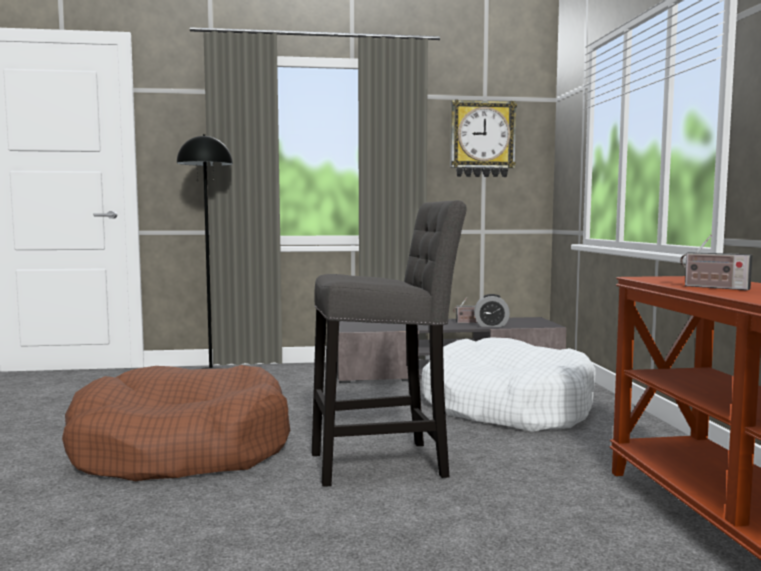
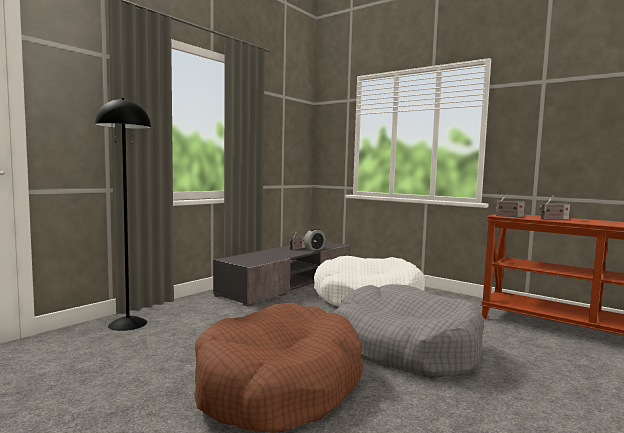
camera: 45 degrees left, 0 degrees up
grey stool [312,200,467,487] -> grey dog bed [334,284,484,379]
wall clock [450,100,517,177] -> none
none -> radio [494,193,525,218]

